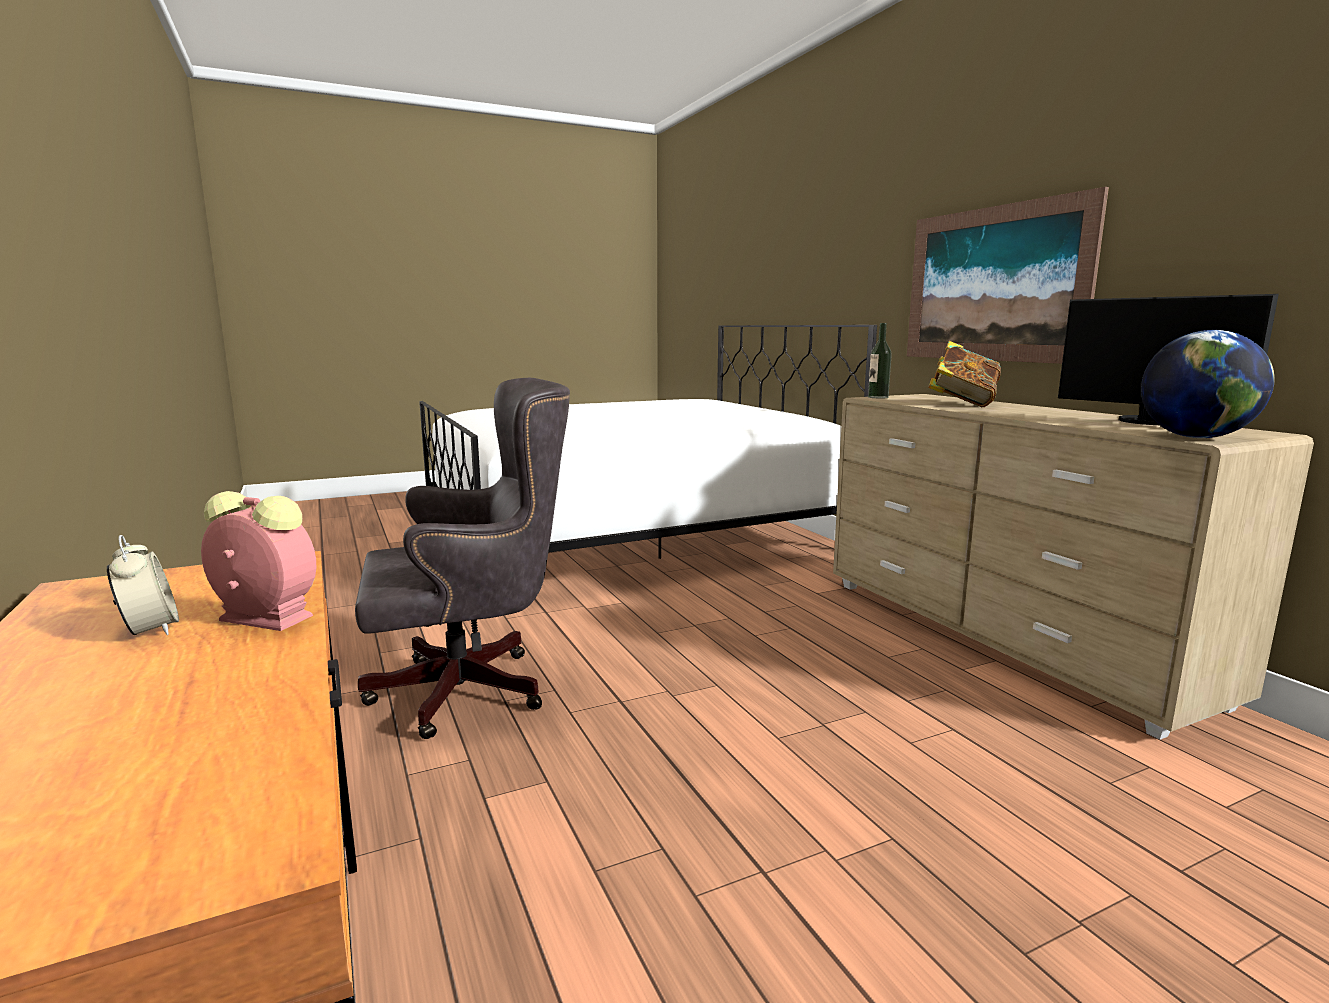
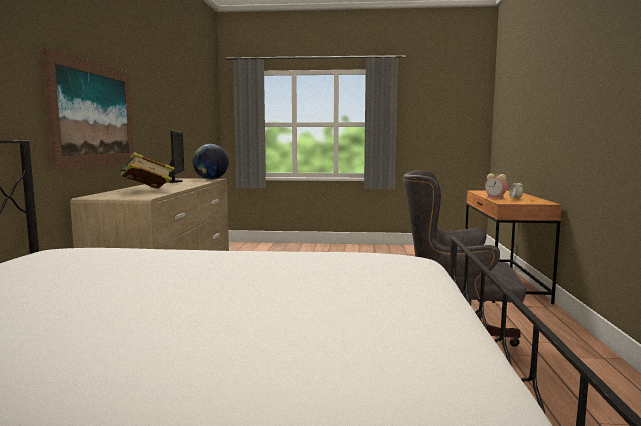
camera: 150 degrees left, 5 degrees down
bottle [868,323,892,398] -> none

